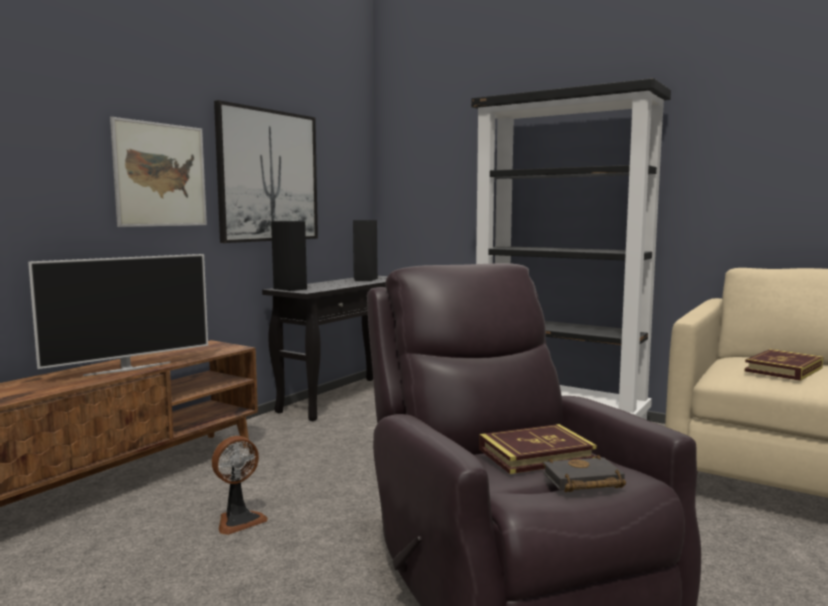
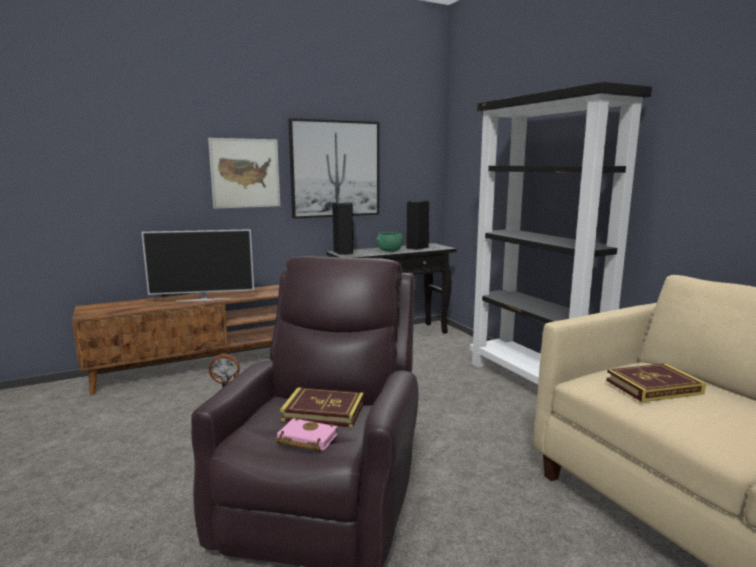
camera: 30 degrees right, 5 degrees up
black book [543,455,626,492] -> pink book [276,417,338,452]
none -> green bowl [376,232,403,252]

